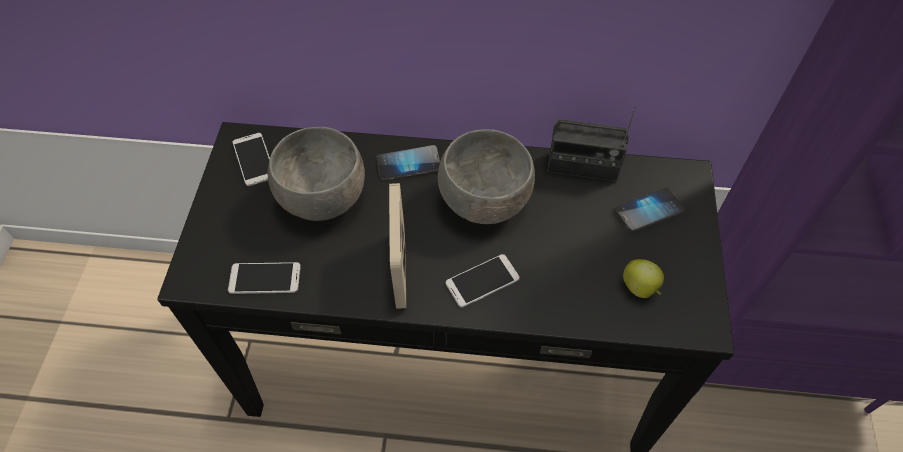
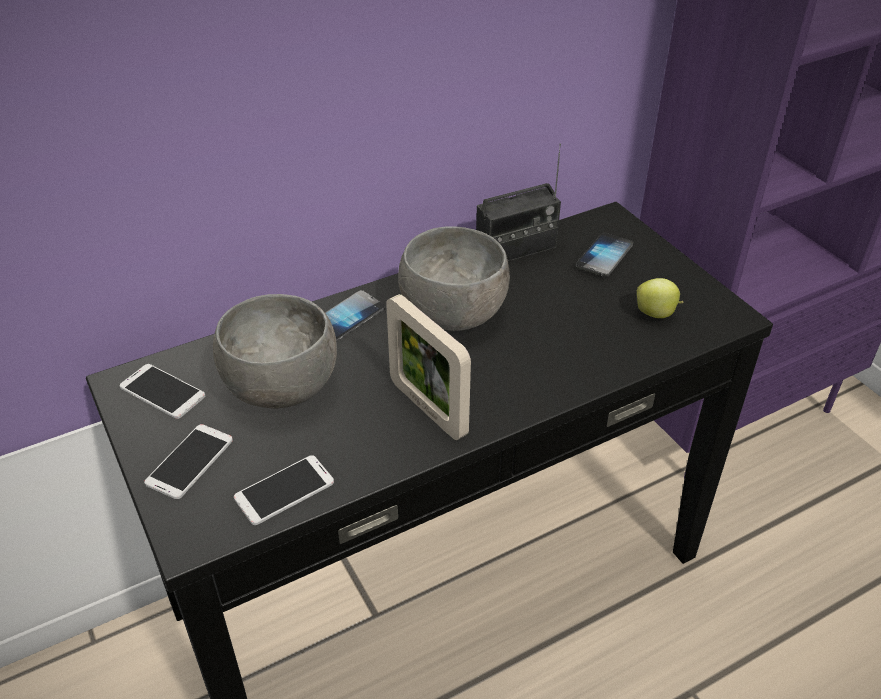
camera: 35 degrees left, 15 degrees down
phone [446,254,520,308] -> phone moved to [144,424,233,499]

